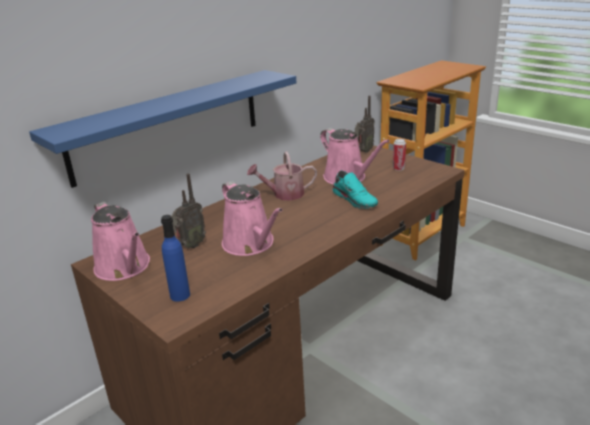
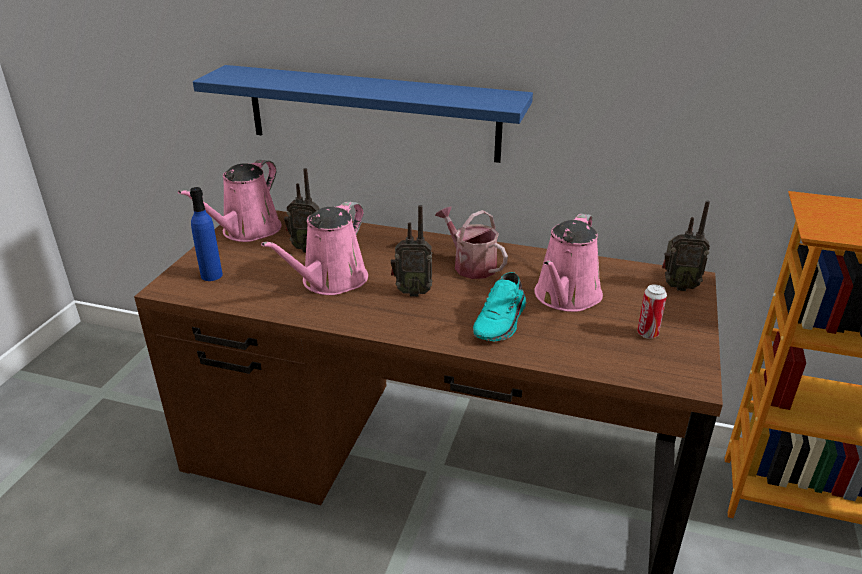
camera: 60 degrees right, 5 degrees up
none -> radio [391,205,432,297]

